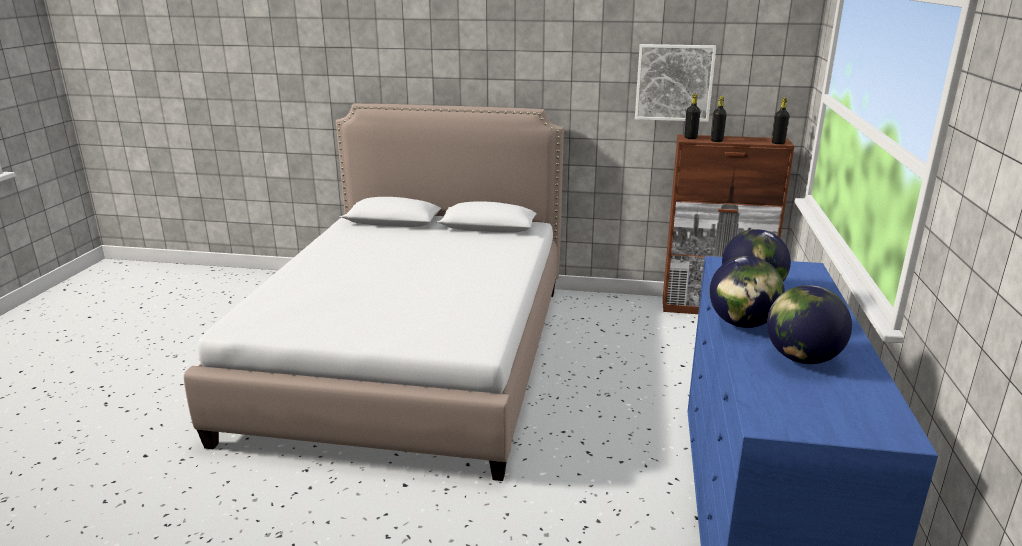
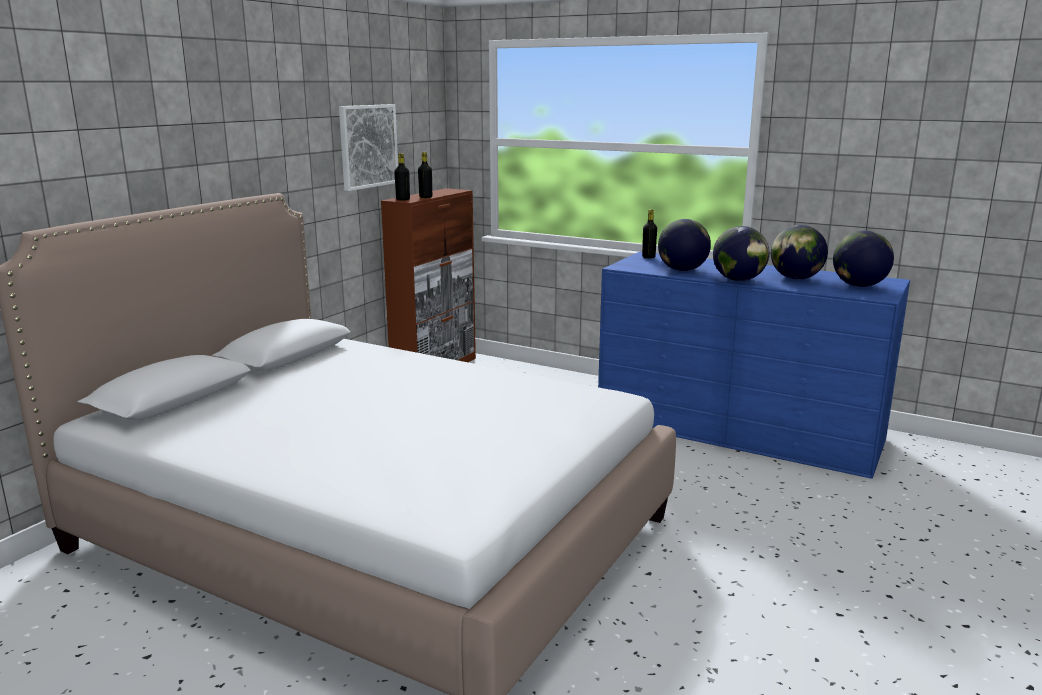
camera: 70 degrees left, 5 degrees down
black bottle [772,98,789,144] -> black bottle moved to [642,209,657,259]
none -> globe [833,230,894,287]

